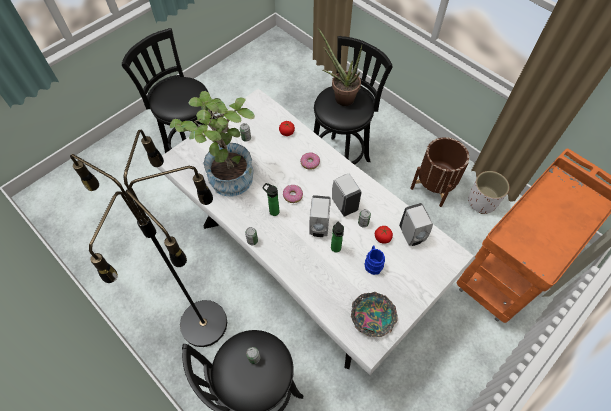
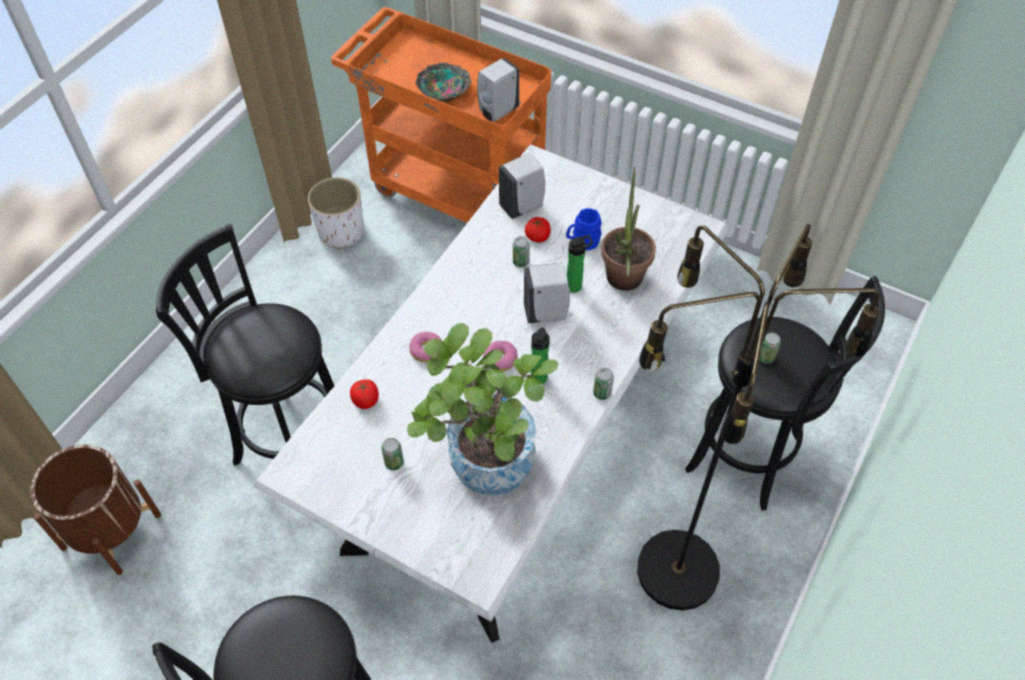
camera: 105 degrees left, 5 degrees down
potted plant [317,27,363,106] -> potted plant moved to [601,167,656,291]
white soap dispenser [332,173,362,217] -> white soap dispenser moved to [477,58,519,122]
bowl [351,292,398,337] -> bowl moved to [415,63,471,102]
brown planter [410,137,469,207] -> brown planter moved to [30,444,161,575]

